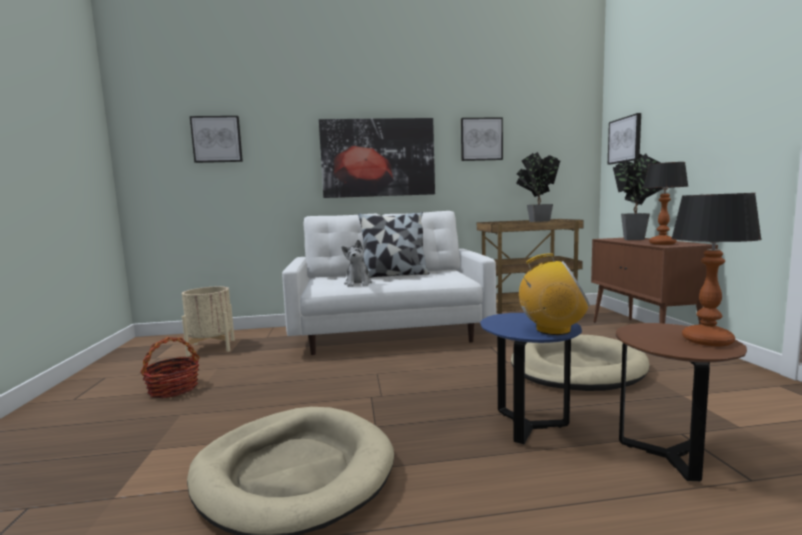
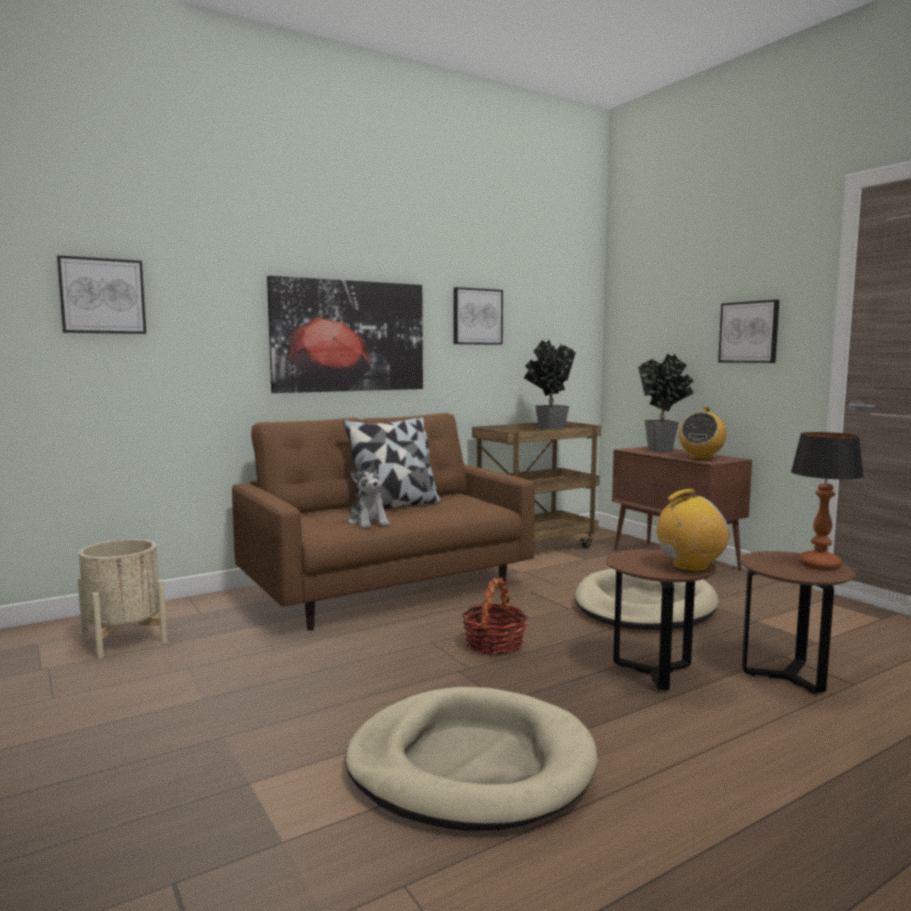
camera: 25 degrees left, 0 degrees up
basket [140,337,200,398] -> basket moved to [462,578,528,655]
white sofa [282,211,496,355] -> brown sofa [232,413,535,631]
blue side table [480,313,582,444] -> brown side table [606,549,716,690]
picture [608,113,641,164] -> picture moved to [718,300,779,363]
table lamp [643,162,688,245] -> radio [679,406,727,460]

